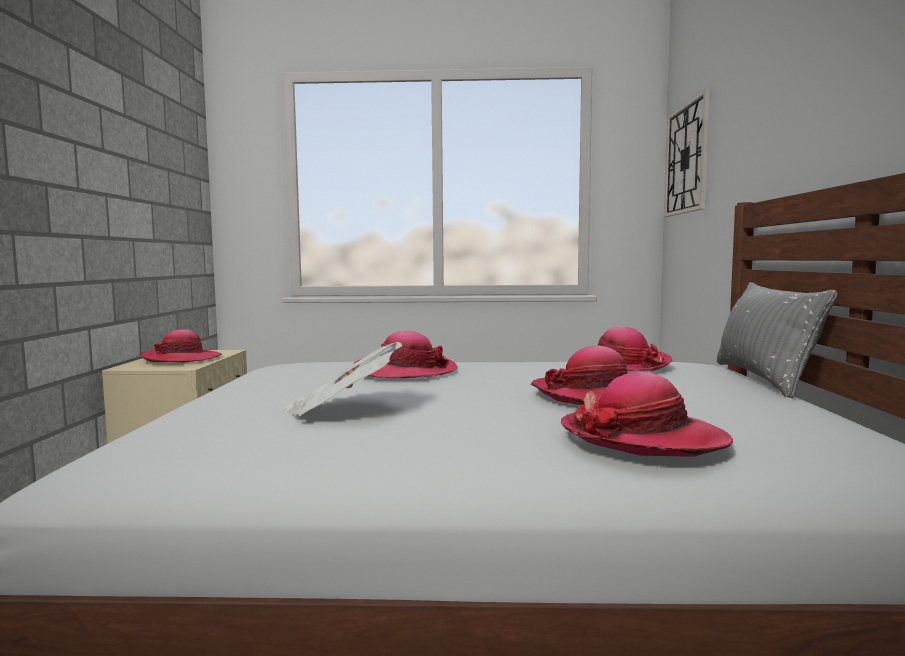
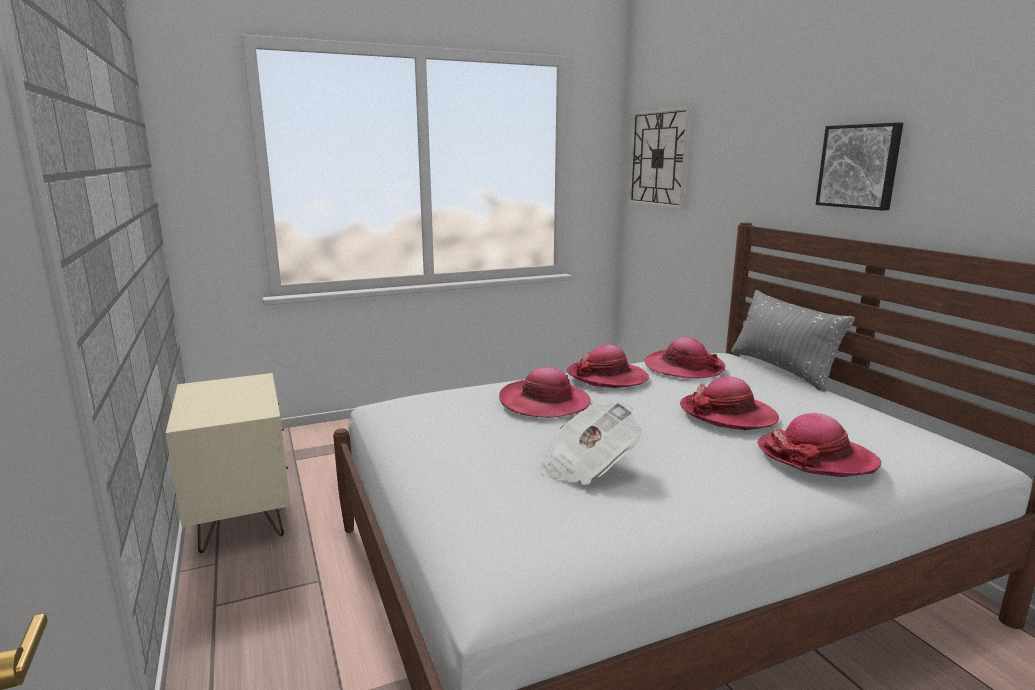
camera: 25 degrees left, 10 degrees up
hat [139,329,222,363] -> hat moved to [567,345,649,388]
none -> picture [816,123,903,211]

